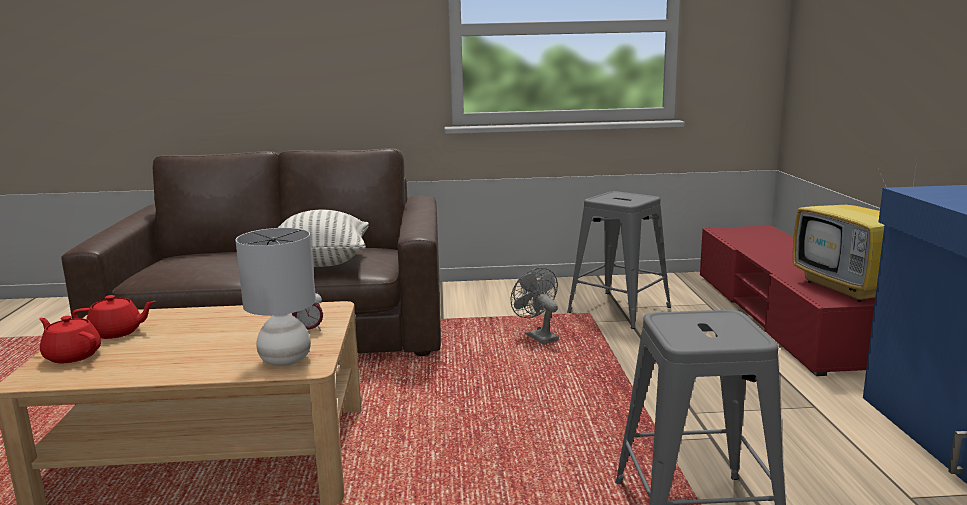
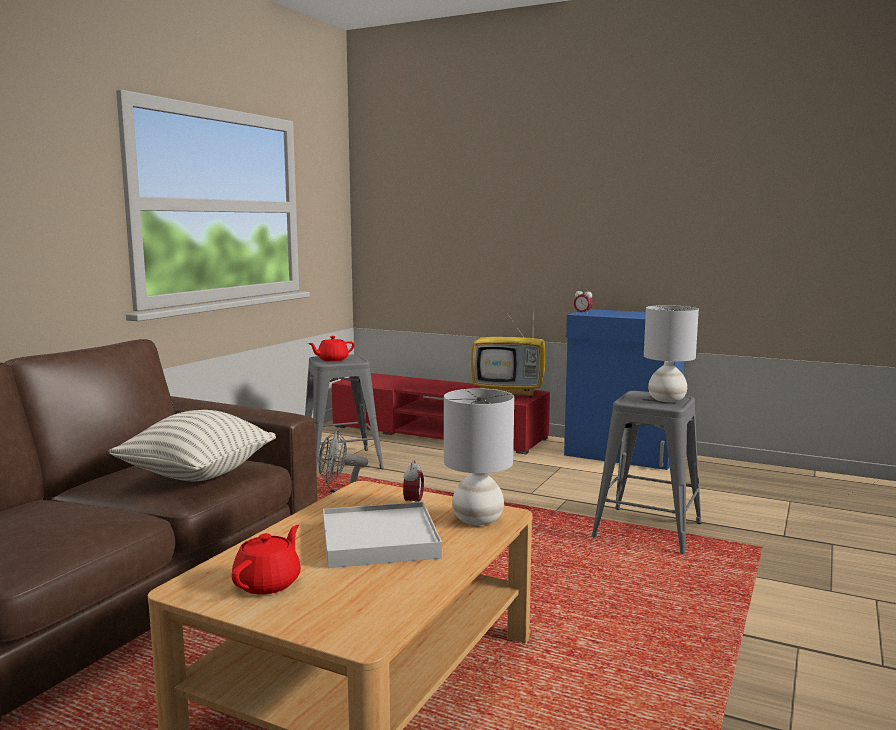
camera: 60 degrees left, 5 degrees down
red teapot [39,316,101,363] -> red teapot moved to [308,336,355,361]
none -> white tray [323,502,442,568]
none -> alarm clock [574,288,593,315]
none -> grey table lamp [644,305,699,402]

